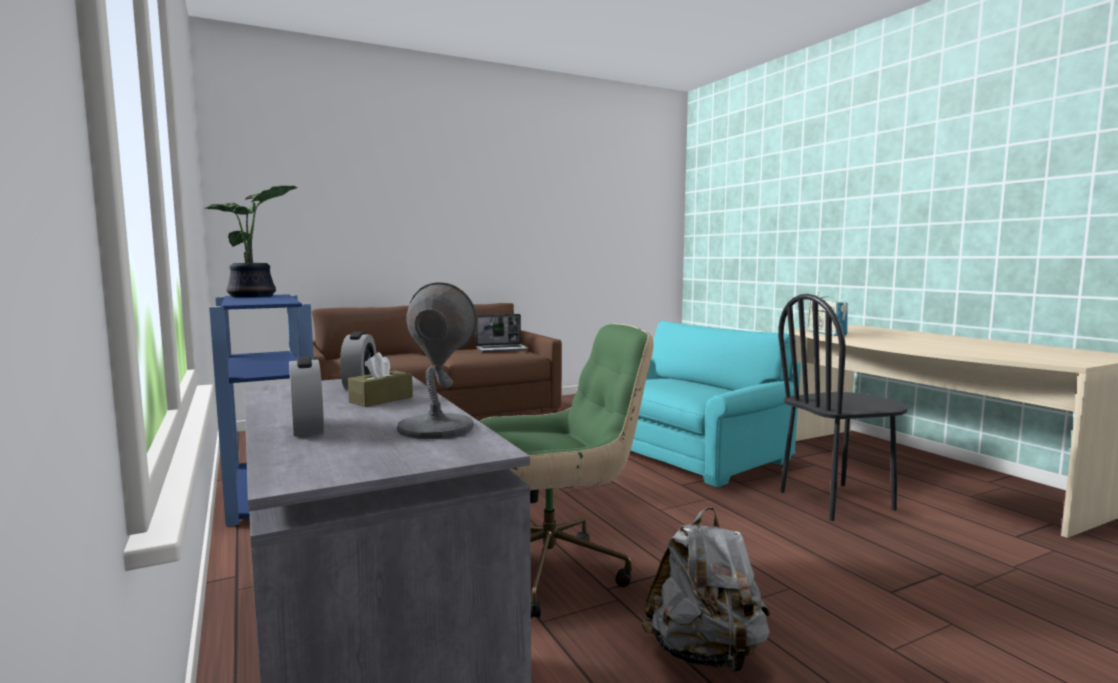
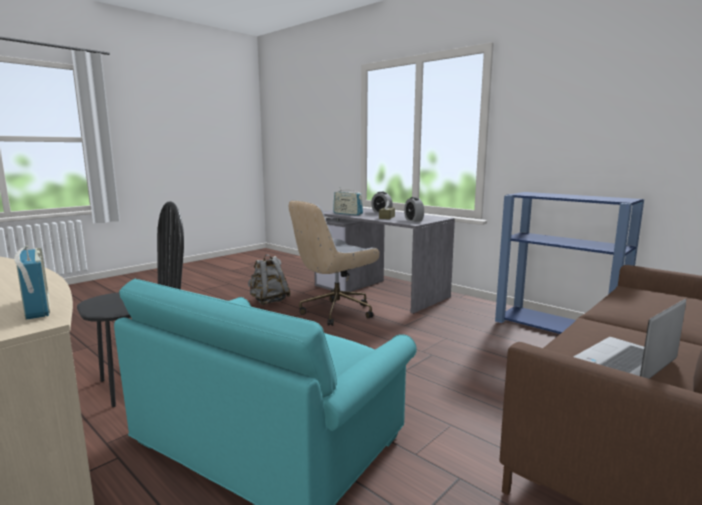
camera: 160 degrees right, 5 degrees up
potted plant [206,186,298,298] -> none
grey table lamp [397,282,477,439] -> radio [333,187,363,215]
green office chair [479,324,654,619] -> grey office chair [289,201,379,326]

